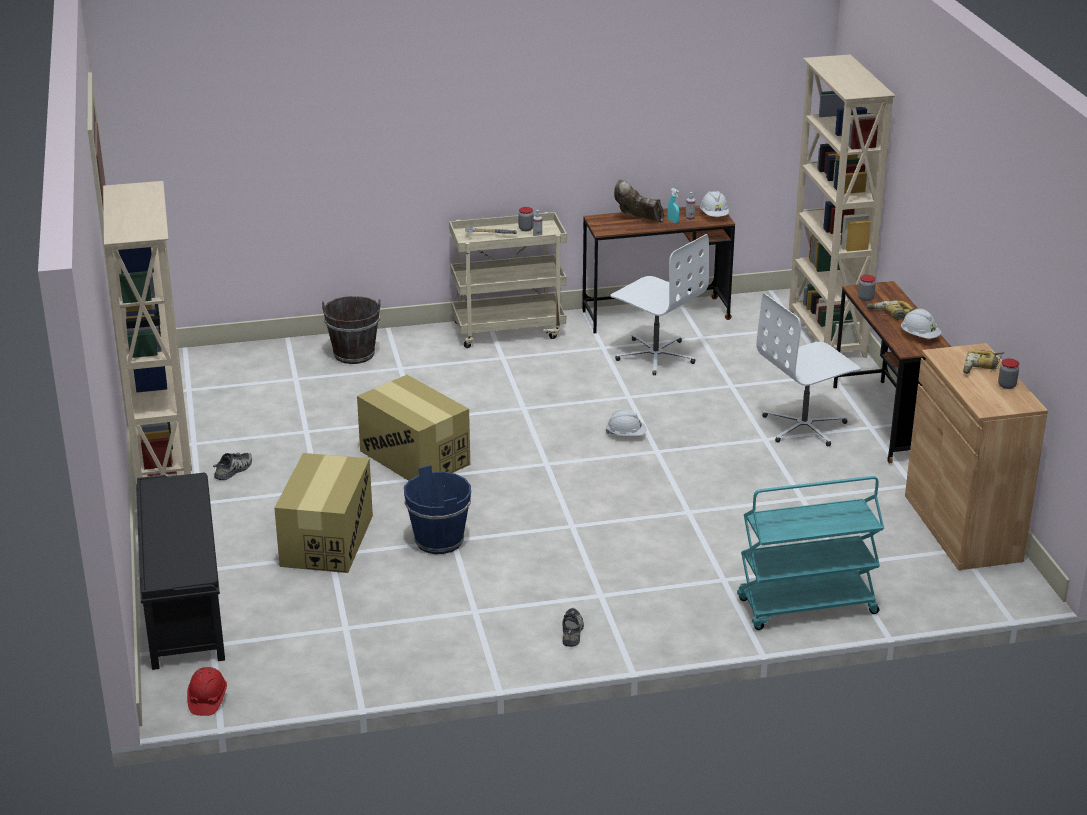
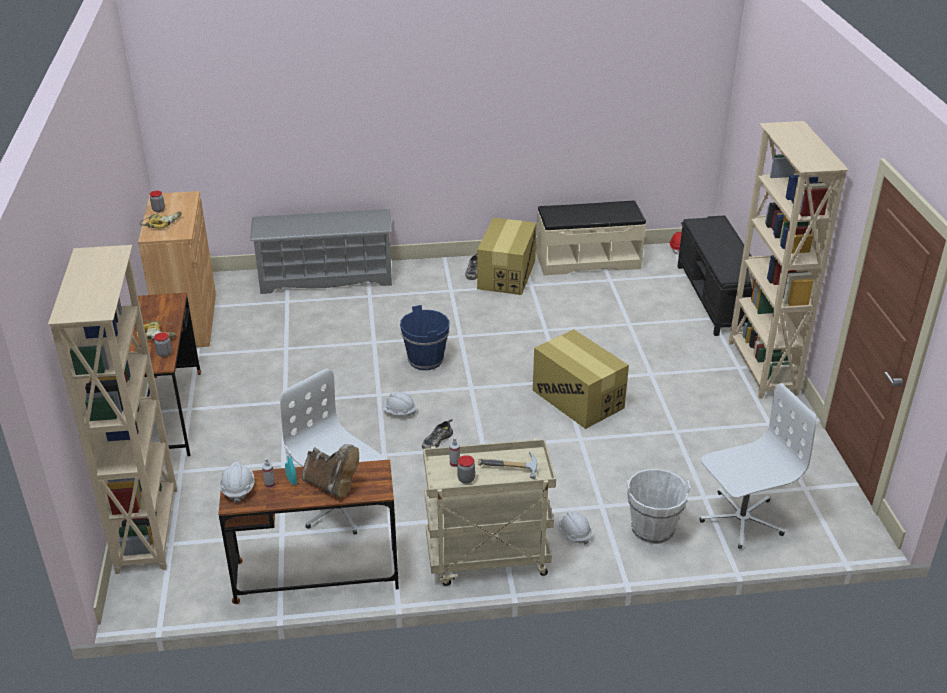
camera: 175 degrees left, 5 degrees up
shoe [213,453,252,480] -> shoe moved to [422,419,453,449]
cardboard box [274,453,373,573] -> cardboard box moved to [477,217,537,295]
brown bucket [322,296,381,364] -> white bucket [627,469,691,544]
blue bucket [404,465,471,554] -> blue bucket moved to [400,305,449,370]
turquoise cart [737,476,884,630] -> grey shoe rack [250,209,393,294]
white office chair [757,293,861,447] -> white office chair moved to [699,383,816,549]
white hard hat [901,309,941,339] -> white hard hat moved to [556,511,592,545]
none -> beige bench [536,200,646,276]

